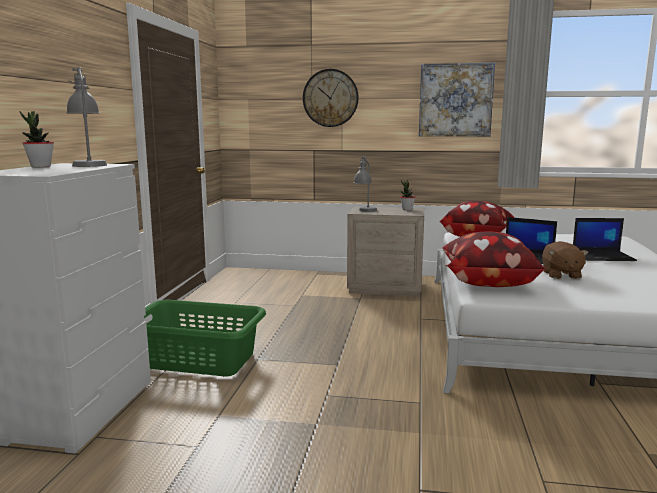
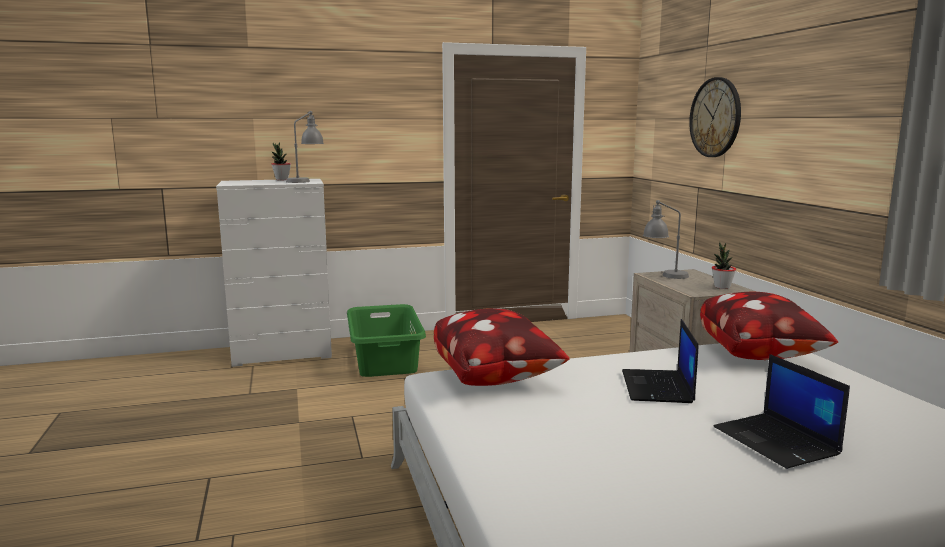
camera: 65 degrees right, 0 degrees up
picture [419,63,495,137] -> none
brown plush toy [542,241,589,279] -> none

